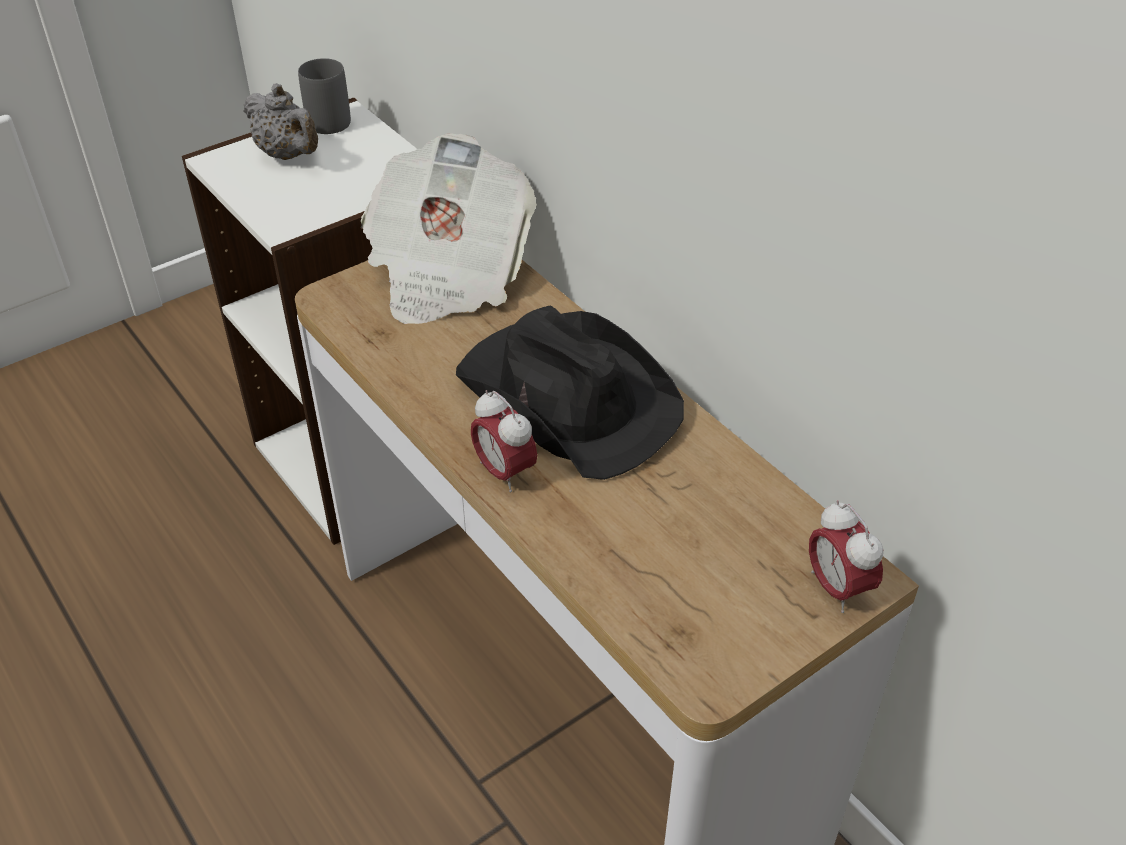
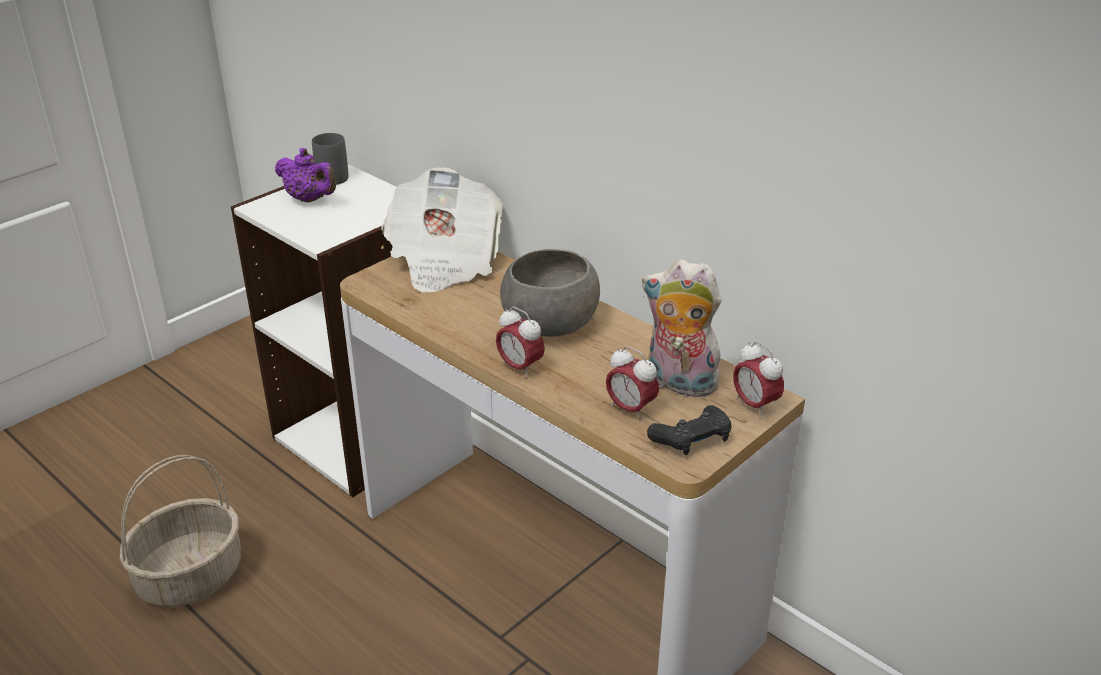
camera: 10 degrees left, 10 degrees down
grey teapot [243,83,318,160] -> purple teapot [275,148,337,203]
black hat [456,305,684,480] -> grey bowl [500,249,600,337]
none -> basket [119,455,241,607]
none -> alarm clock [606,346,659,421]
none -> plush toy [642,260,724,397]
none -> black game controller [647,405,731,455]

